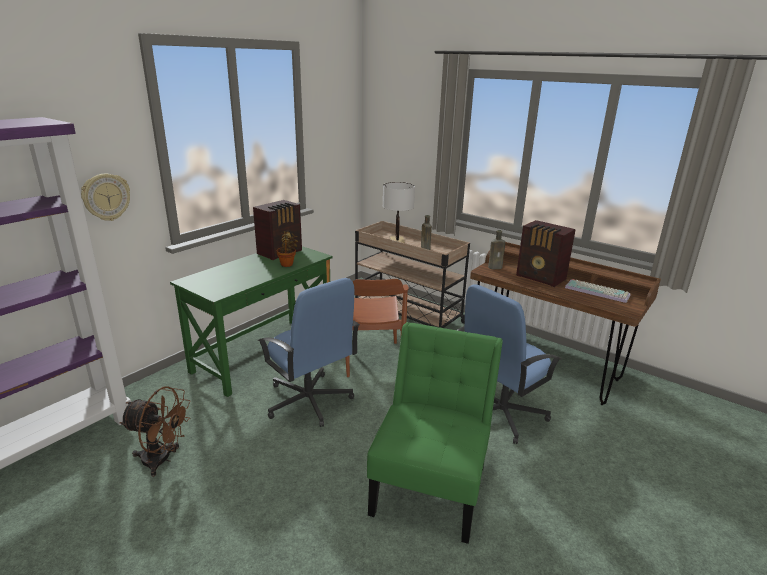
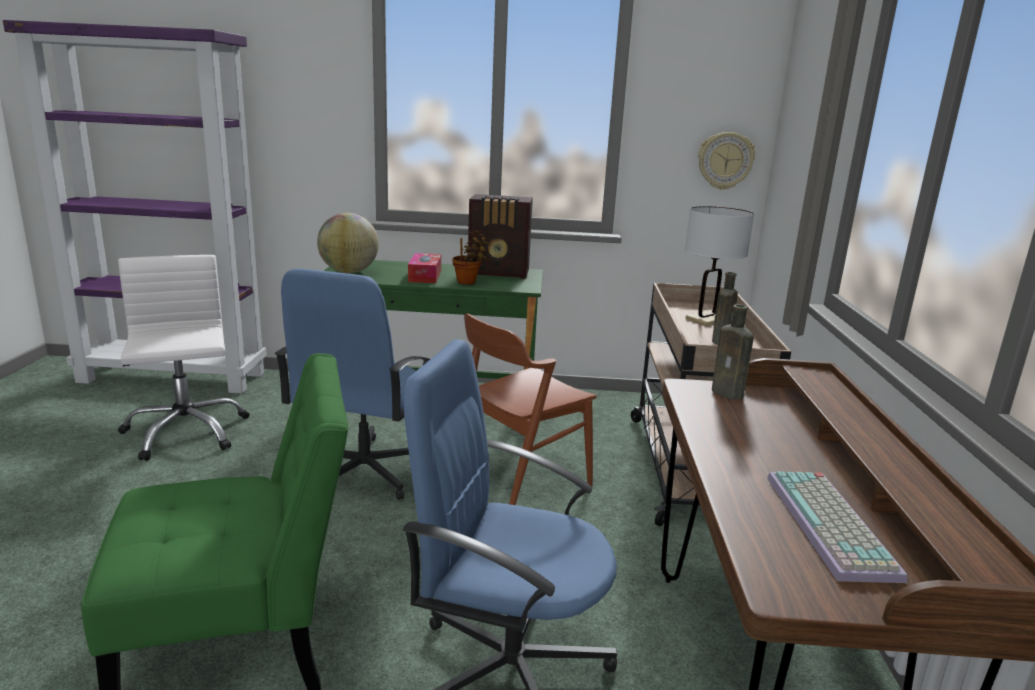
camera: 55 degrees right, 5 degrees down
wall clock [81,174,130,221] -> wall clock moved to [698,132,755,190]
brown fan [120,386,191,477] -> white office chair [118,255,249,461]
radio [516,220,576,287] -> none
none -> globe [317,213,379,273]
none -> tissue box [408,253,441,283]

